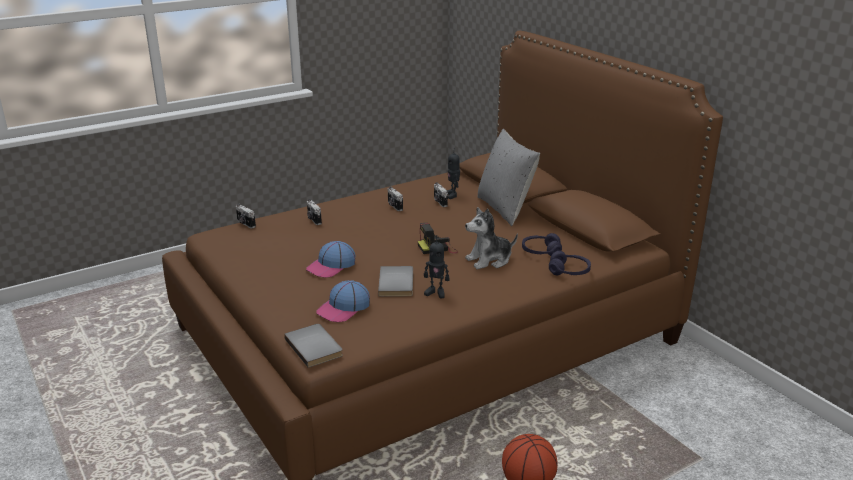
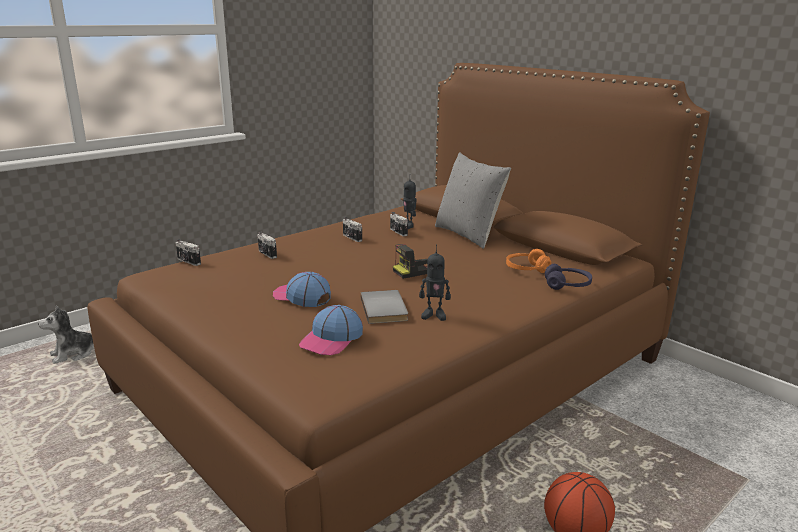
camera: 10 degrees left, 5 degrees down
grey book [284,324,343,368] -> none
cap [306,241,355,278] -> cap turned 90 degrees clockwise [273,272,331,307]
plush toy [465,207,518,269] -> plush toy moved to [38,306,94,364]
purple headphones [522,233,562,256] -> orange headphones [506,249,551,273]

